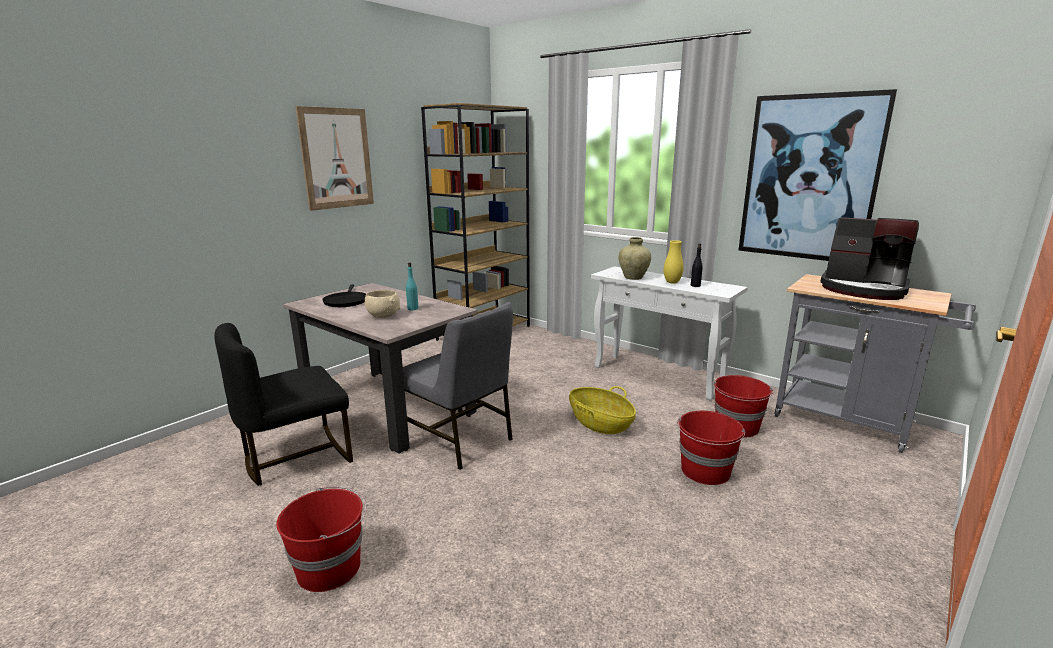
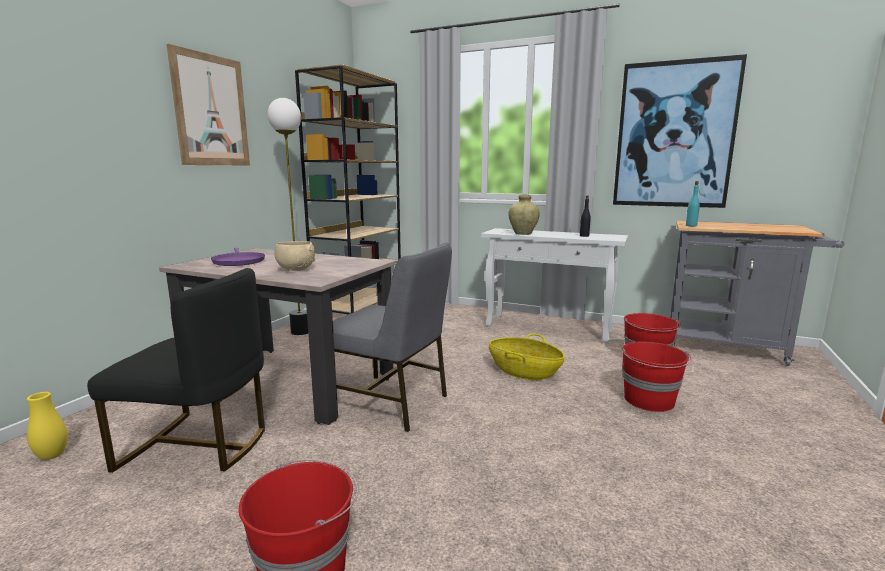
camera: 15 degrees left, 5 degrees down
black chair [214,323,353,486] -> black chair turned 120 degrees counterclockwise [87,268,265,473]
black frying pan [322,284,366,307] -> purple frying pan [211,248,265,266]
turquoise bottle [406,262,419,310] -> turquoise bottle moved to [686,181,700,227]
yellow vase [664,240,684,284] -> yellow vase moved to [27,392,68,460]
coffee machine [820,217,919,300] -> none
none -> floor lamp [267,98,308,335]

